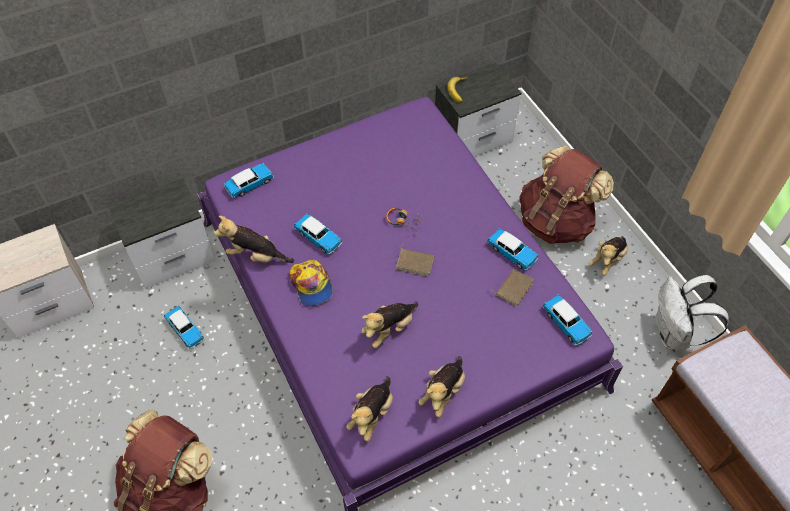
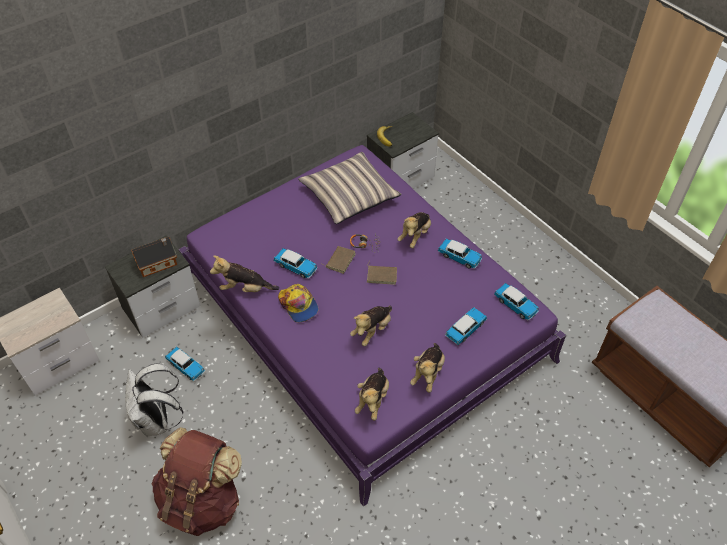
camera: 10 degrees left, 5 degrees down
toy car [224,163,274,198] -> toy car moved to [445,307,487,345]
brown book [490,269,534,307] -> brown book moved to [320,246,355,274]
brown backpack [519,145,614,244] -> none
plush toy [589,236,628,276] -> plush toy moved to [397,212,431,248]
white backpack [656,275,729,350] -> white backpack moved to [125,364,184,436]
none -> toy house [131,237,177,277]
none -> pillow [298,152,402,224]

